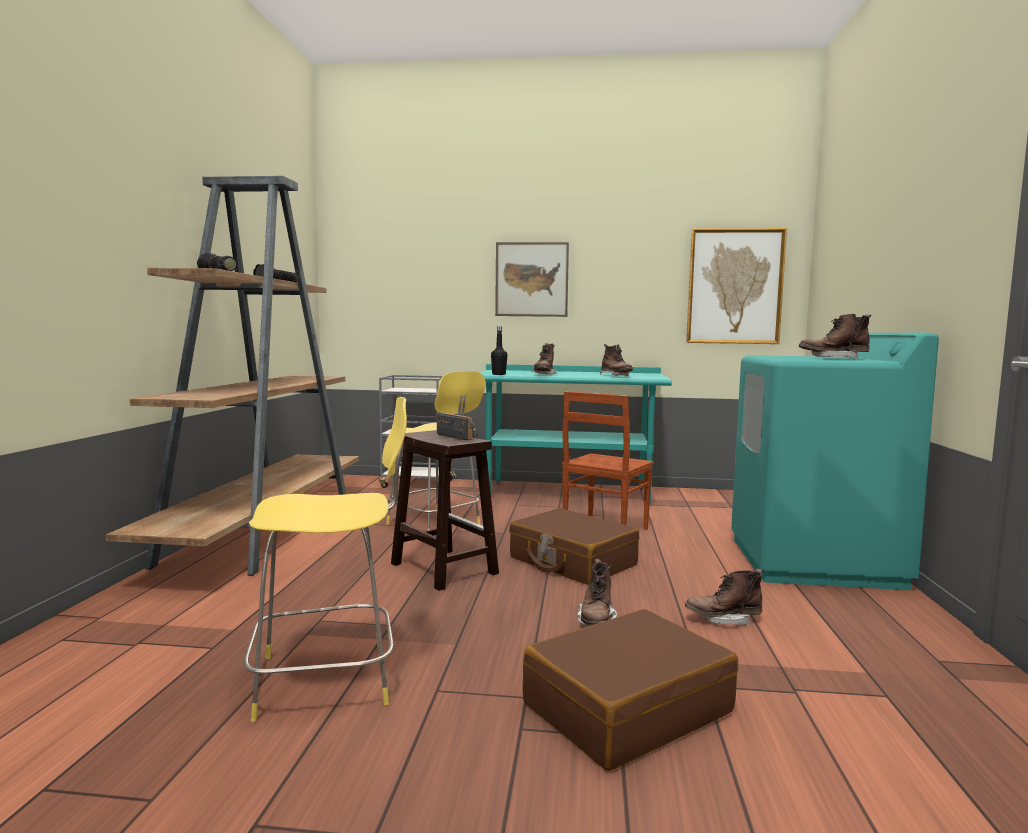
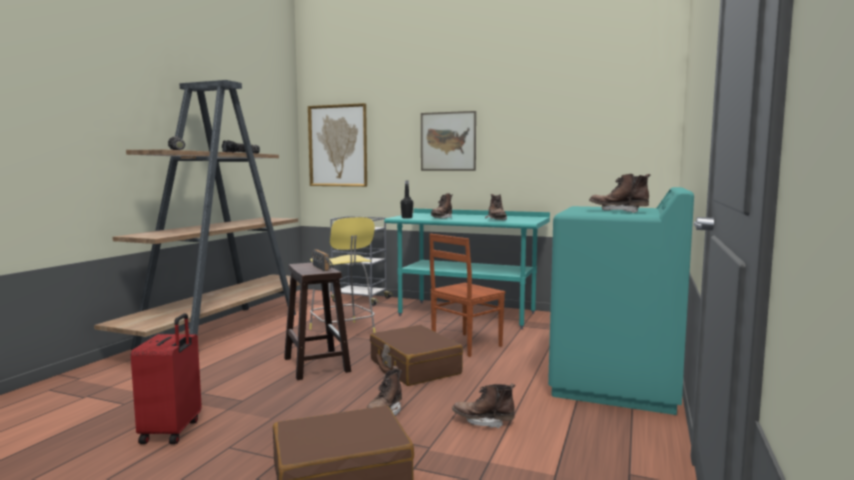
camera: 15 degrees right, 0 degrees up
yellow stool [244,397,407,722] -> red suitcase [131,313,202,444]
picture [686,228,787,344] -> picture moved to [308,103,367,187]

